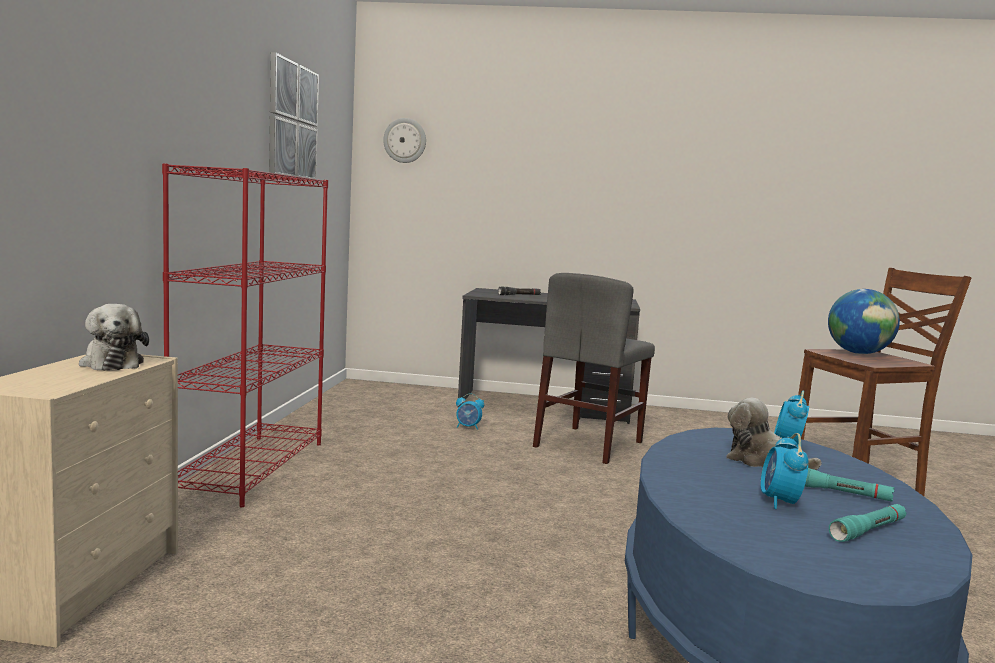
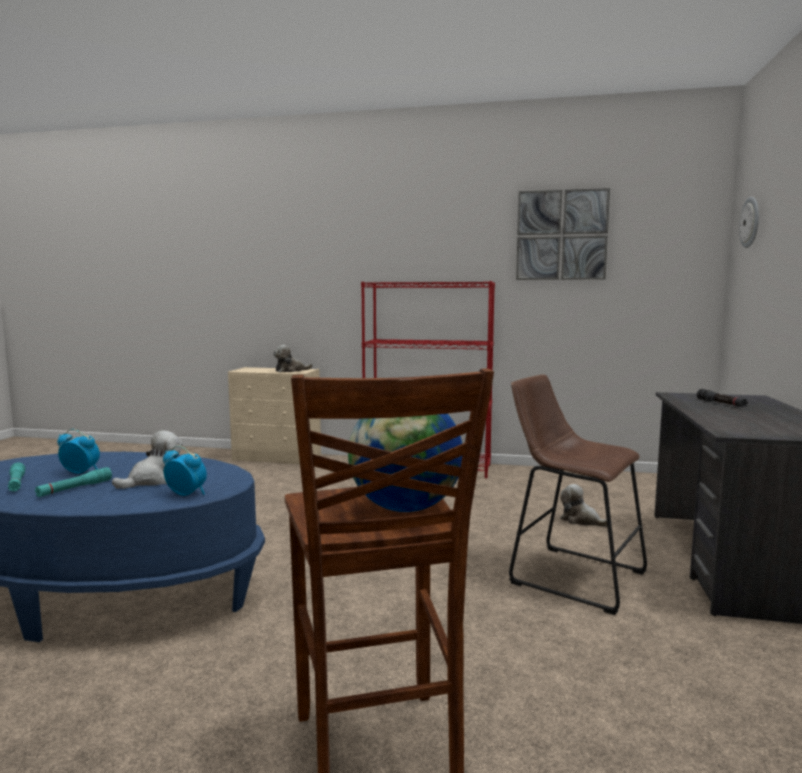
camera: 95 degrees right, 0 degrees up
alarm clock [456,393,484,430] -> plush toy [560,484,612,527]
grey chair [533,273,655,464] -> brown stool [509,374,647,615]

